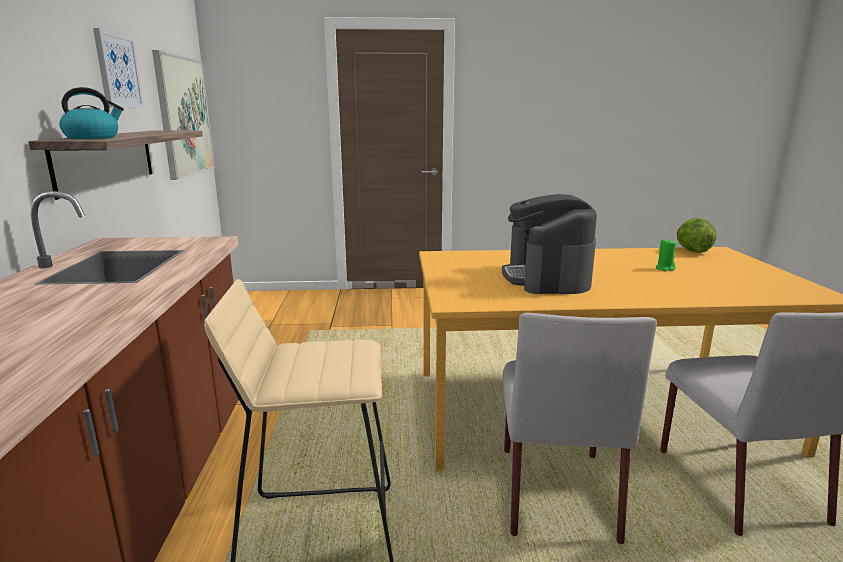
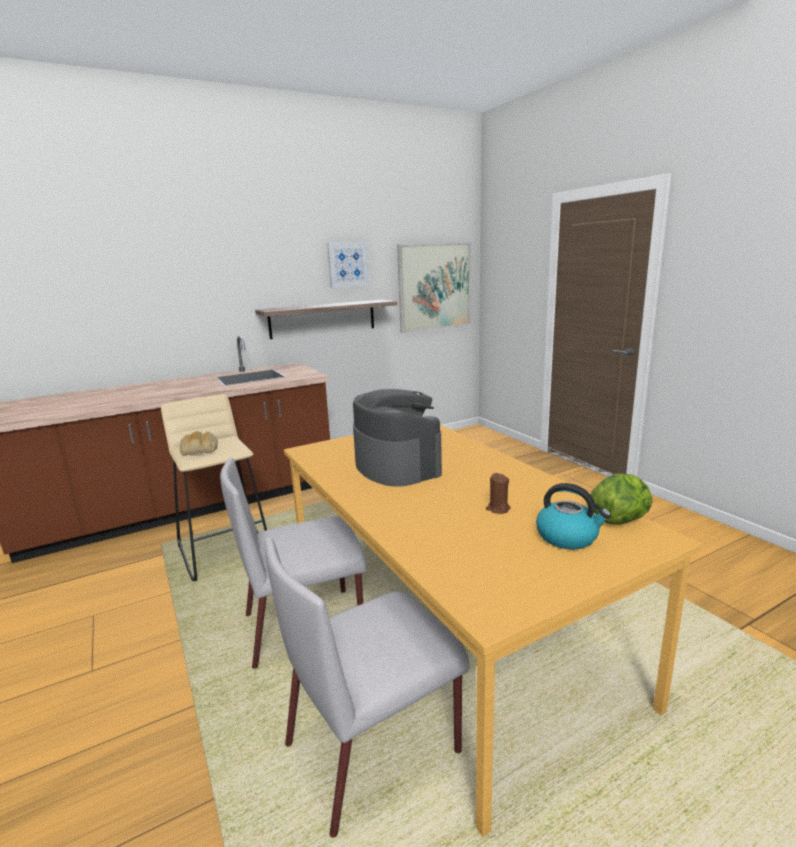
camera: 65 degrees right, 0 degrees up
kettle [59,87,124,139] -> kettle moved to [536,483,611,550]
coffee machine [502,194,597,294] -> coffee machine turned 90 degrees clockwise [353,389,442,487]
green candle [656,238,677,271] -> brown candle [486,473,511,514]
none -> bread [180,431,218,455]

